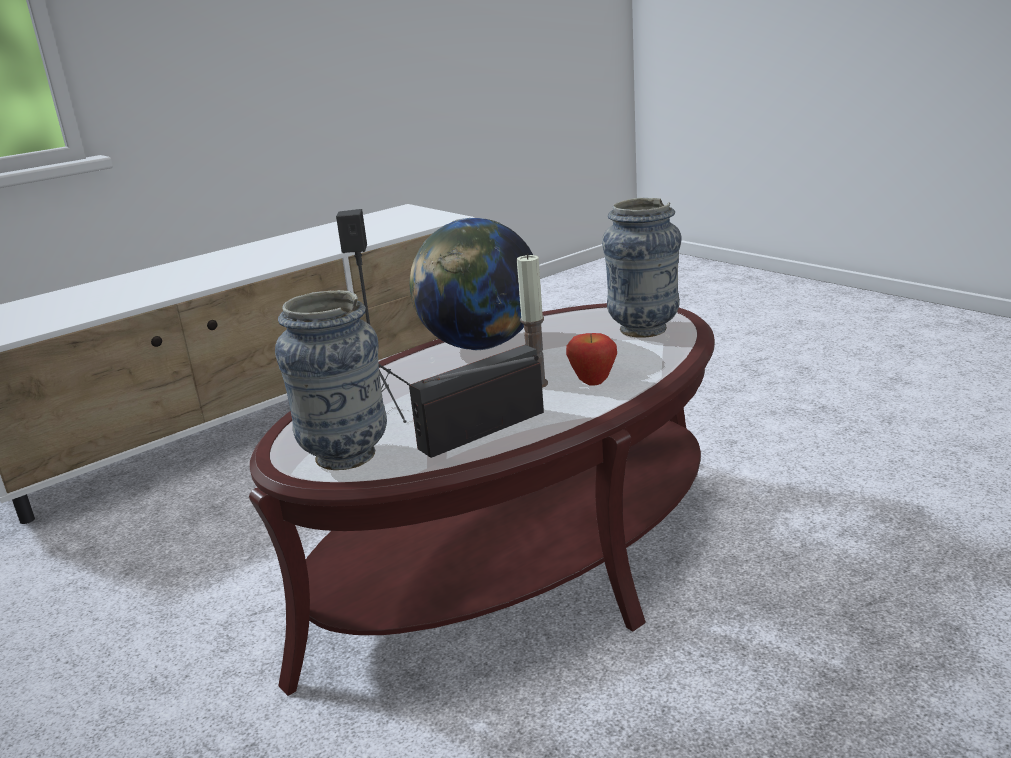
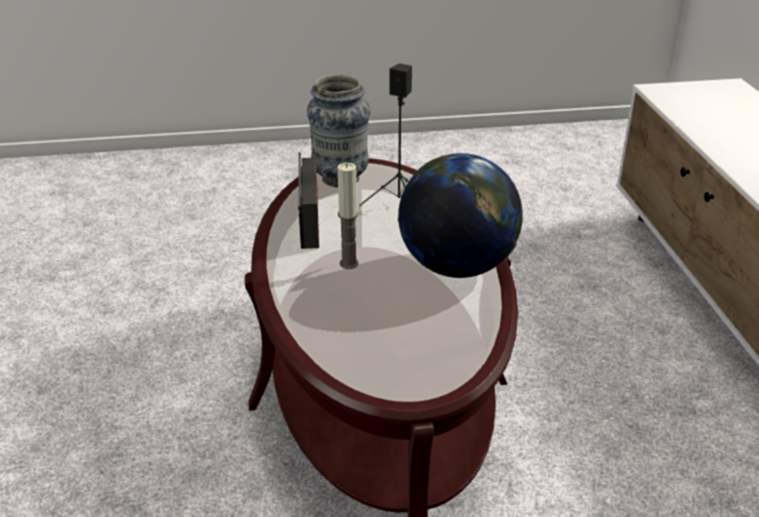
camera: 120 degrees right, 10 degrees up
apple [566,333,617,386] -> none
vase [602,198,682,337] -> none

